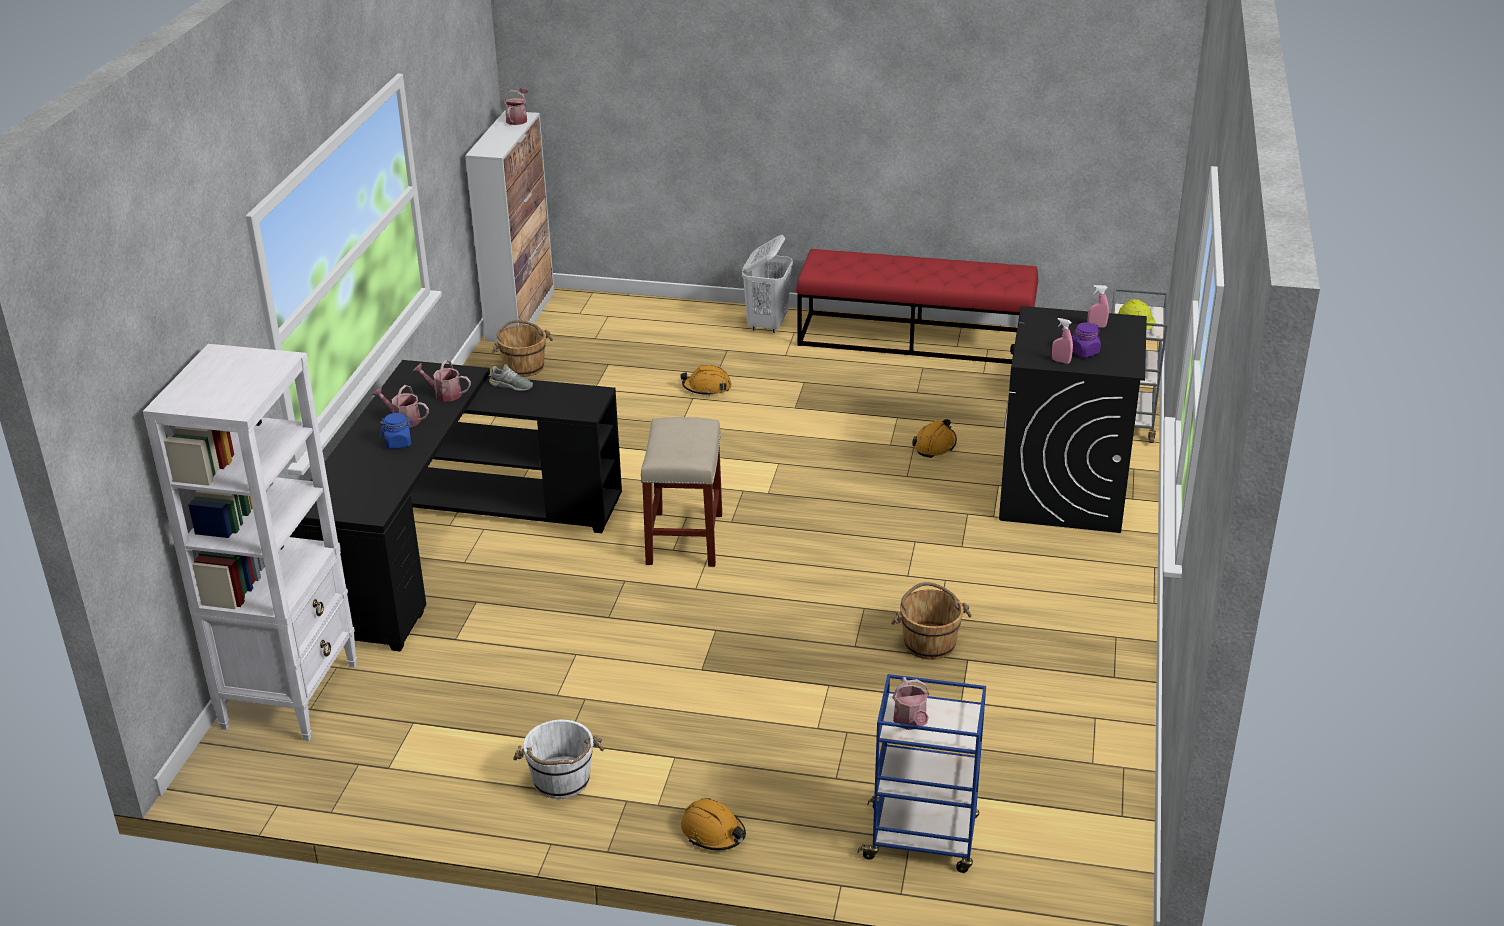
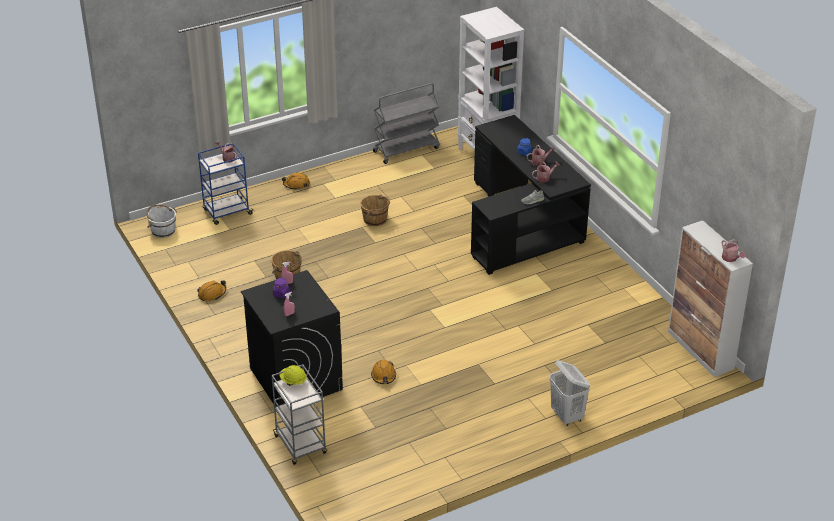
camera: 140 degrees right, 5 degrees up
brown bucket [492,320,553,377] -> brown bucket moved to [360,194,390,226]
white bucket [513,720,604,799] -> white bucket moved to [146,204,177,238]
beige stool [640,417,722,567] -> none
orange hard hat [680,365,731,396] -> orange hard hat moved to [197,280,226,301]
red bench [796,249,1038,364] -> none
none -> grey cart [373,83,440,164]

